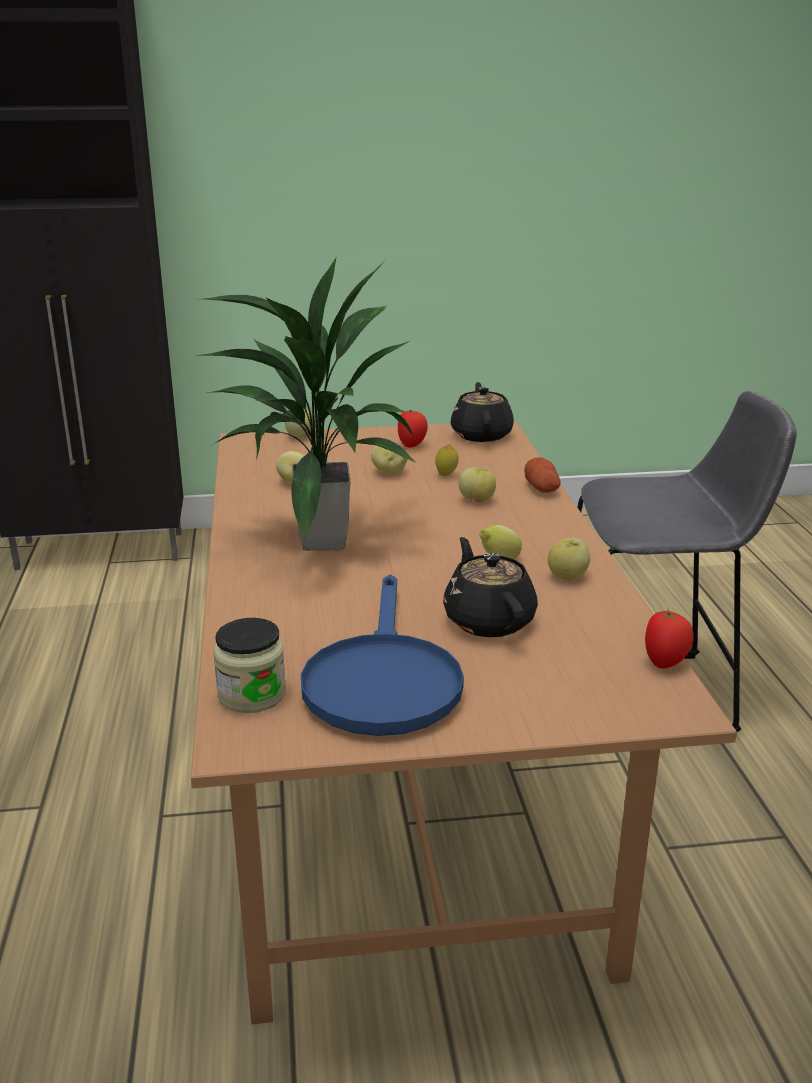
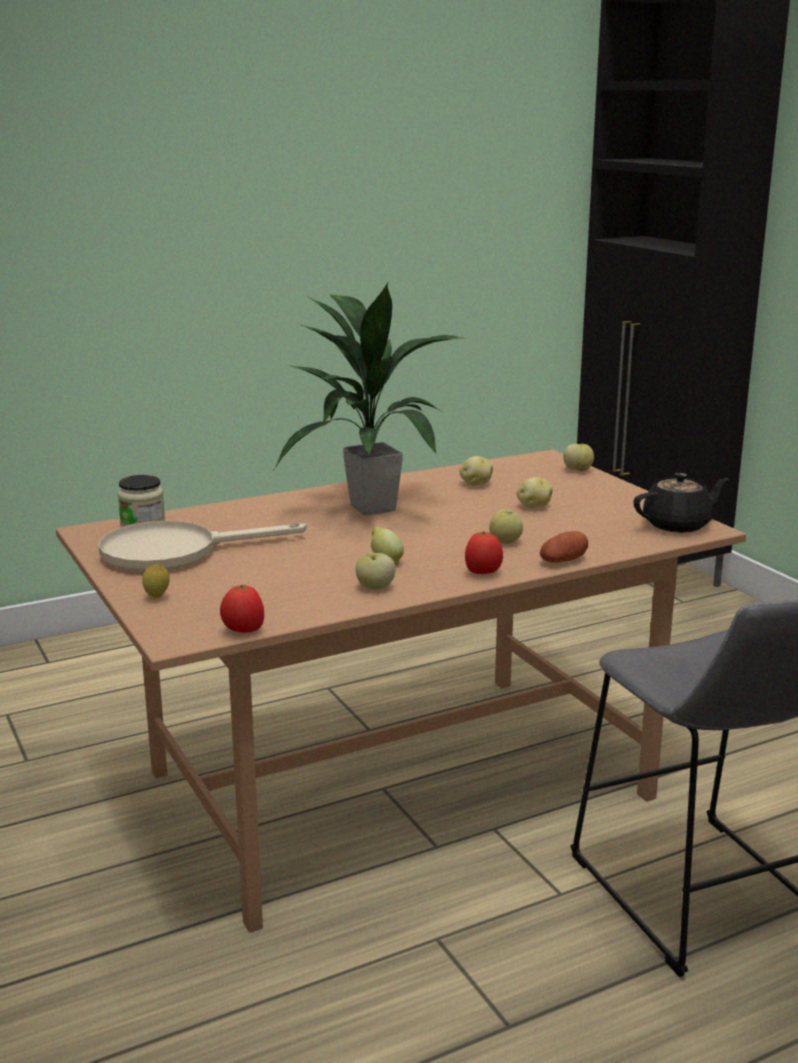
camera: 70 degrees right, 5 degrees down
blue frying pan [301,574,464,736] -> beige frying pan [99,521,307,571]
tomato [398,410,428,448] -> tomato moved to [465,531,503,574]
lemon [435,444,459,476] -> lemon moved to [142,564,169,598]
black teapot [443,537,538,637] -> none

